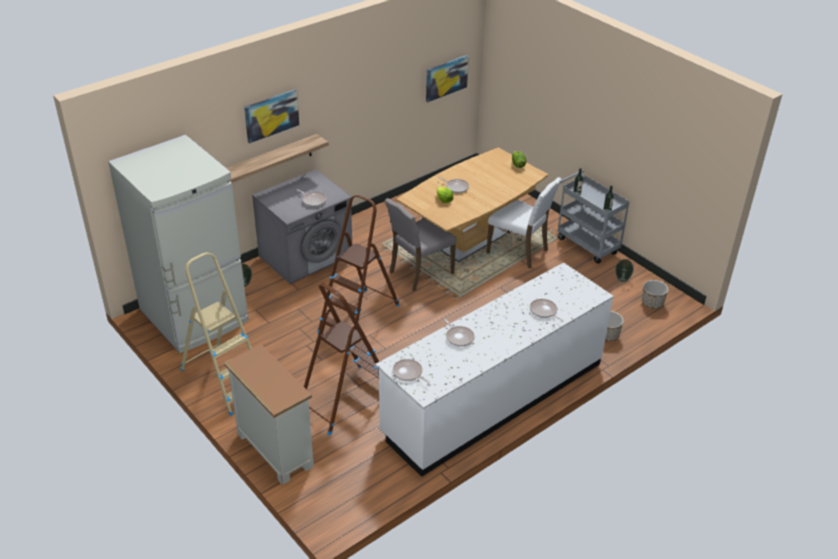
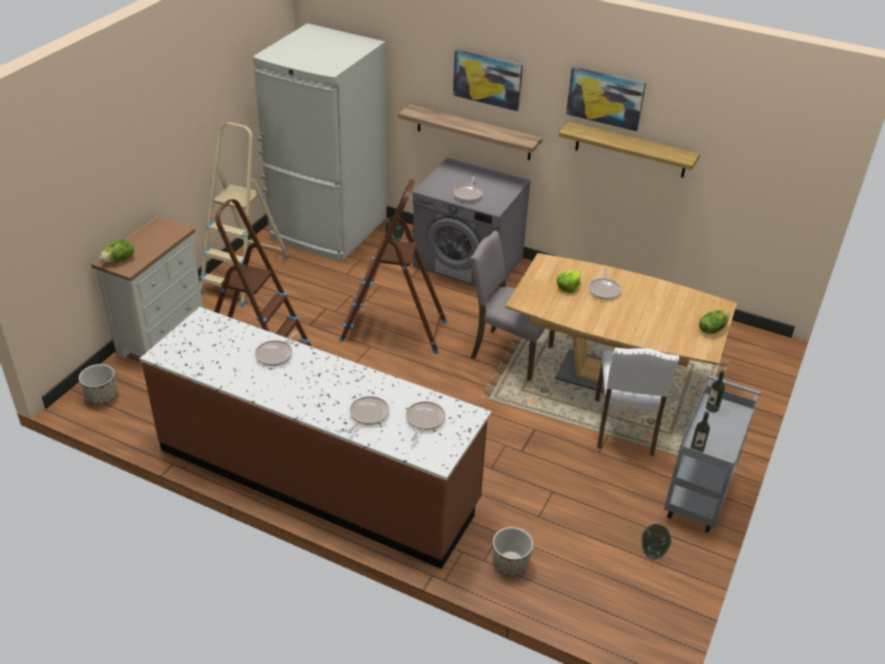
camera: 65 degrees right, 0 degrees up
white counter [375,263,614,477] -> brown counter [140,307,491,569]
frying pan [393,359,431,384] -> frying pan moved to [406,401,445,441]
picture [426,55,469,102] -> picture moved to [566,67,646,132]
planter [642,280,669,309] -> planter moved to [79,364,117,405]
none -> lettuce [99,240,134,263]
none -> shelf [559,122,700,178]

